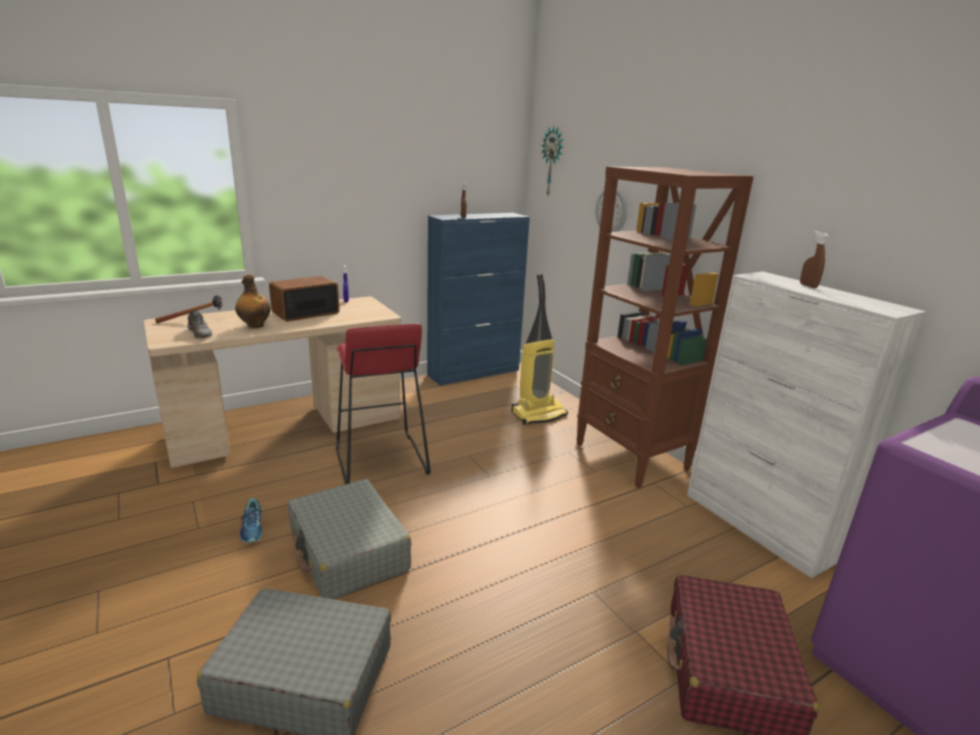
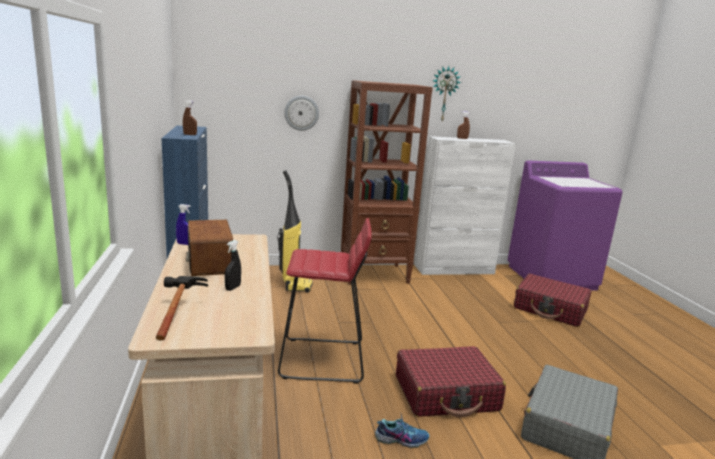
camera: 70 degrees left, 5 degrees down
grey shoe [188,310,213,338] -> none
bottle [235,275,271,328] -> black spray bottle [225,240,241,291]
grey suitcase [288,479,412,599] -> red suitcase [396,346,506,418]
wall clock [541,126,563,195] -> wall clock moved to [432,66,461,121]

